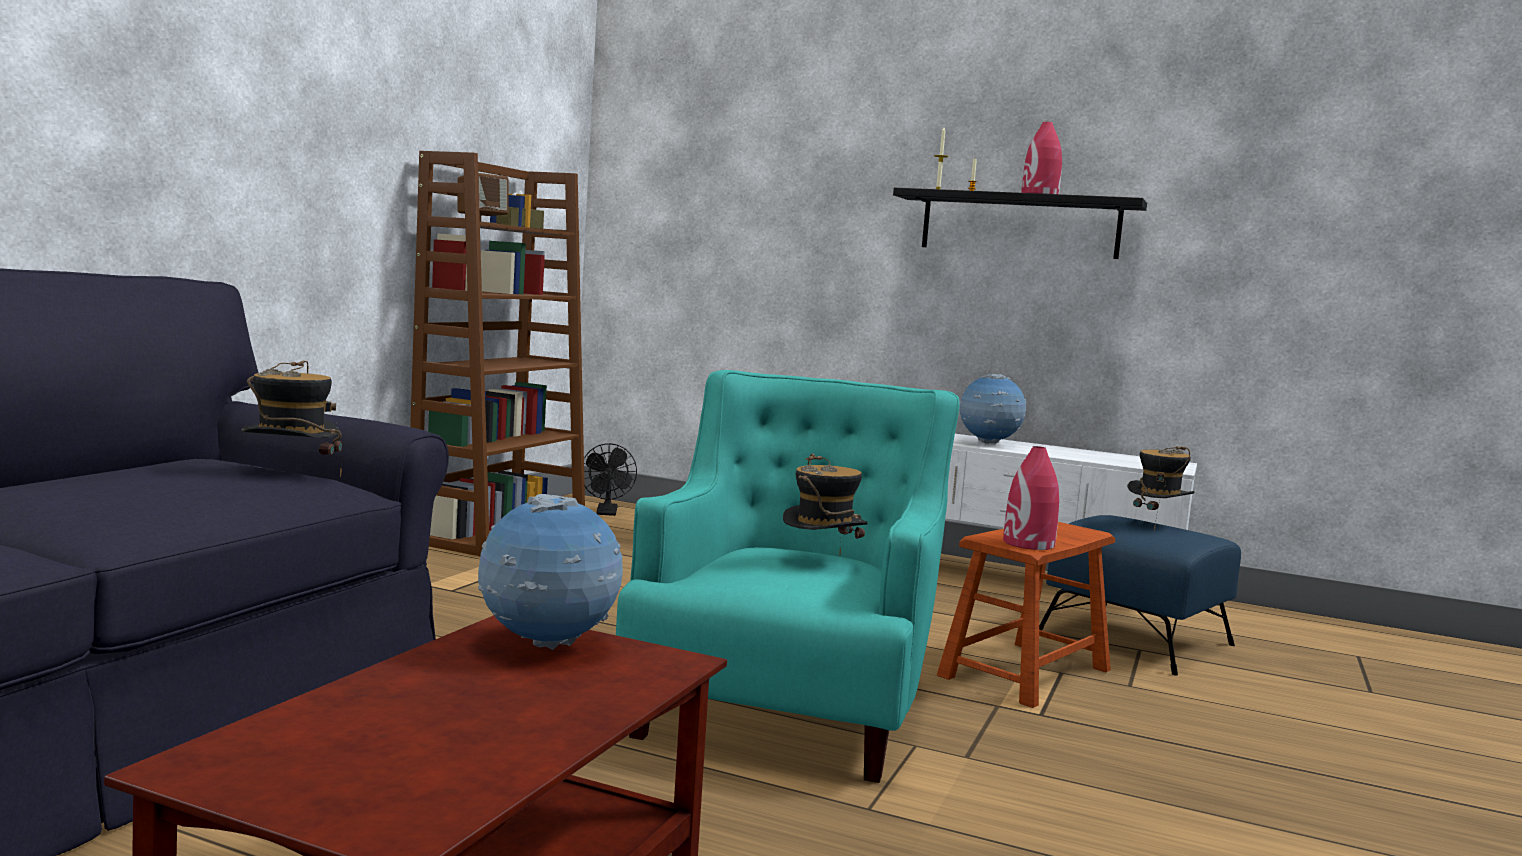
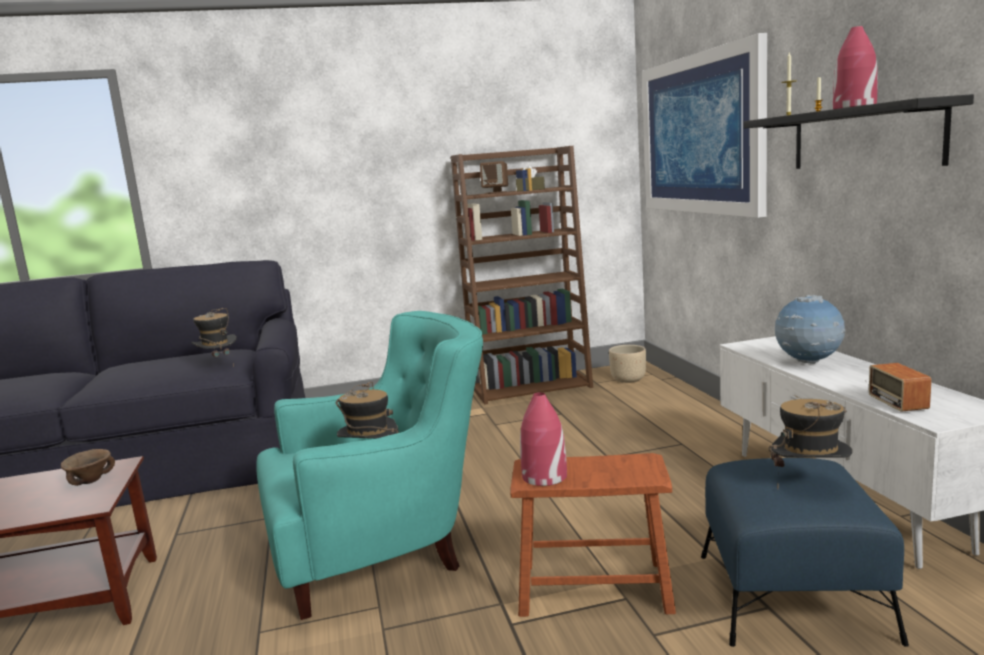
camera: 55 degrees right, 5 degrees up
globe [478,494,623,650] -> brown bowl [61,449,115,486]
black fan [584,443,637,516] -> beige planter [609,345,646,383]
none -> picture [642,33,767,218]
none -> radio [865,363,932,412]

